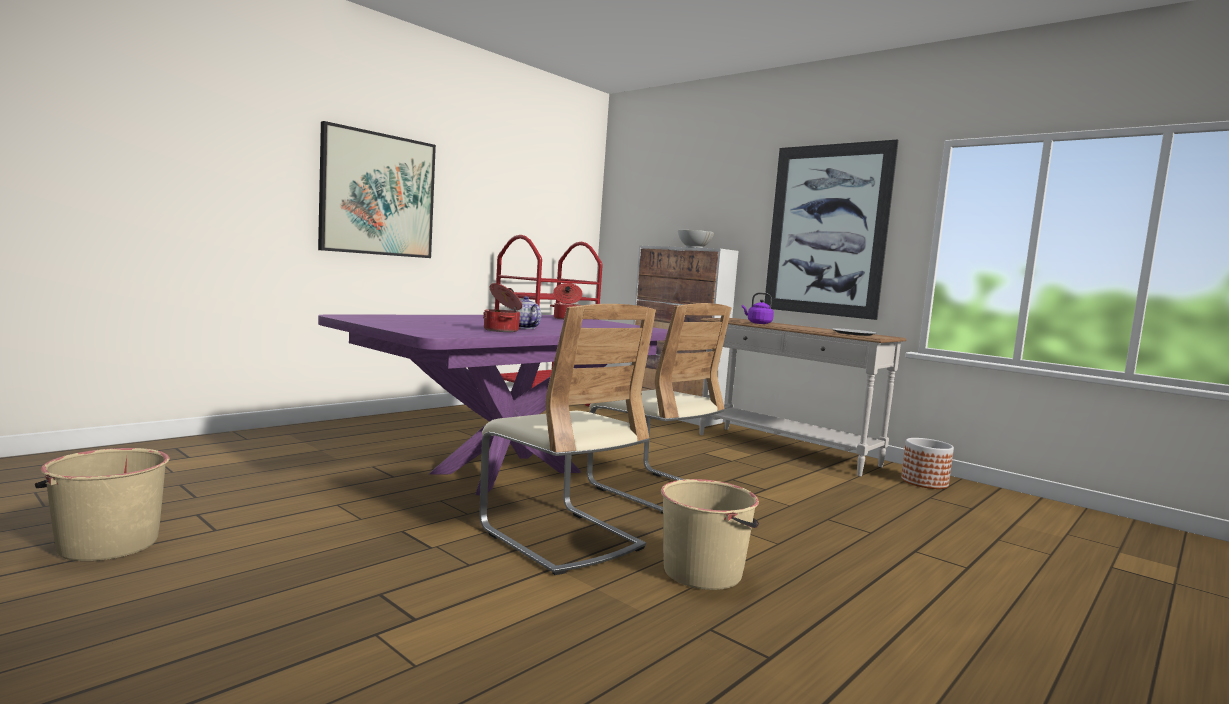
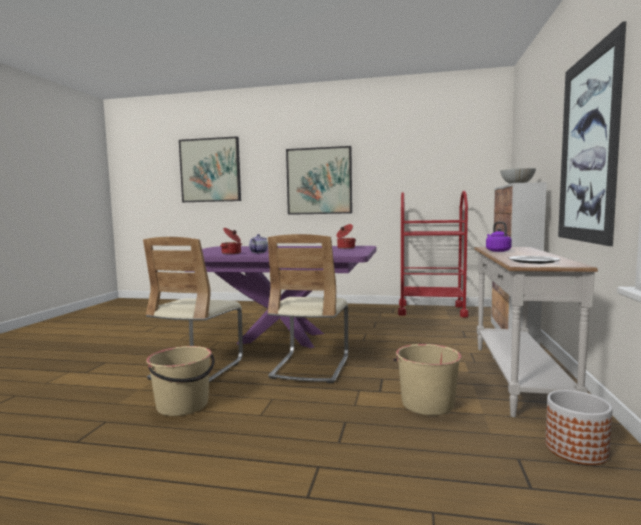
camera: 60 degrees right, 0 degrees up
beige bucket [35,448,170,561] -> beige bucket moved to [393,344,462,416]
none -> picture [179,136,241,202]

